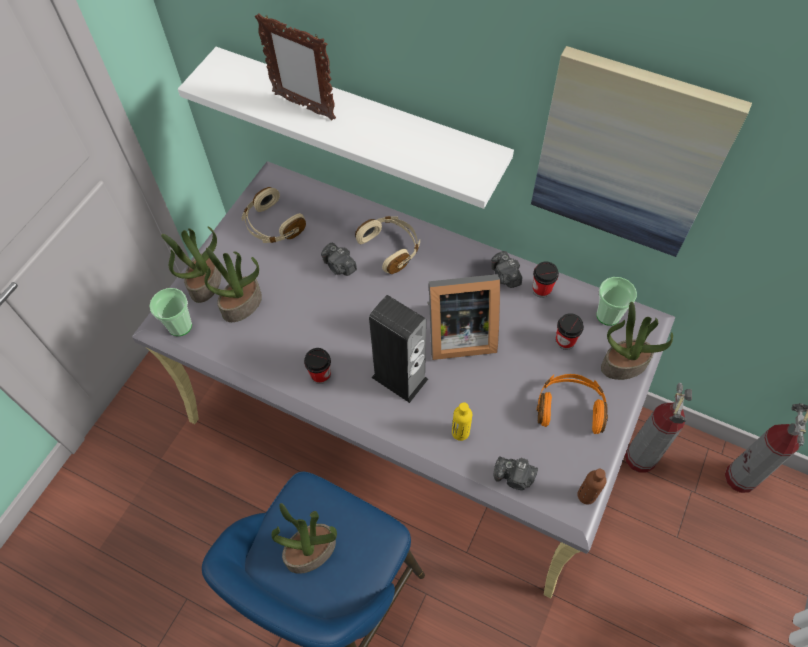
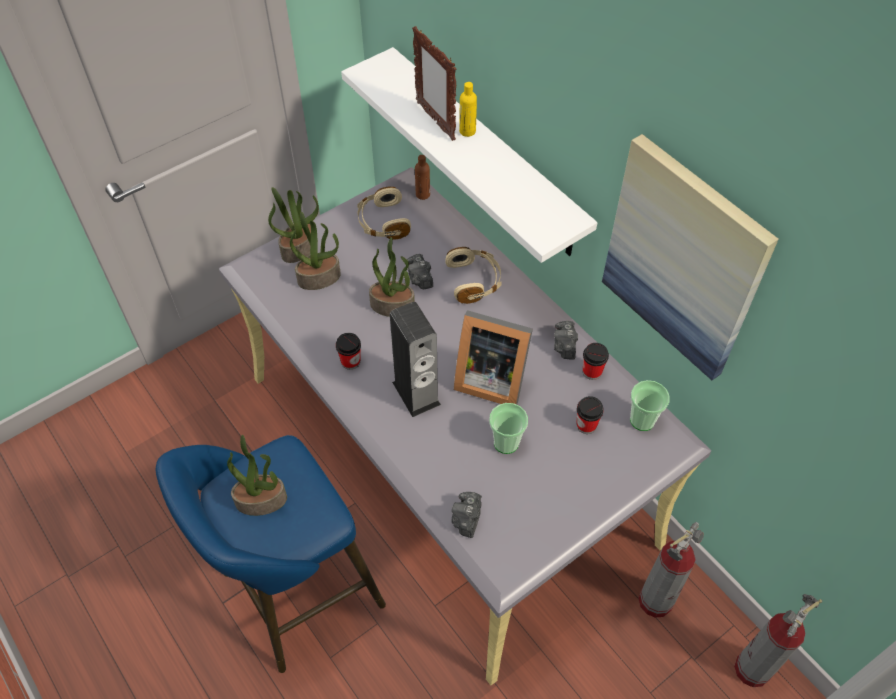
camera: 25 degrees right, 5 degrees down
cup [149,288,192,336] -> cup moved to [489,403,528,454]
yellow bottle [452,402,472,441] -> yellow bottle moved to [459,82,477,137]
camera [494,456,538,490] -> camera turned 60 degrees clockwise [452,492,482,538]
orange headphones [537,374,608,434] -> none
brown bottle [577,469,606,504] -> brown bottle moved to [415,155,430,200]
potted plant [601,302,673,380] -> potted plant moved to [369,237,415,317]

